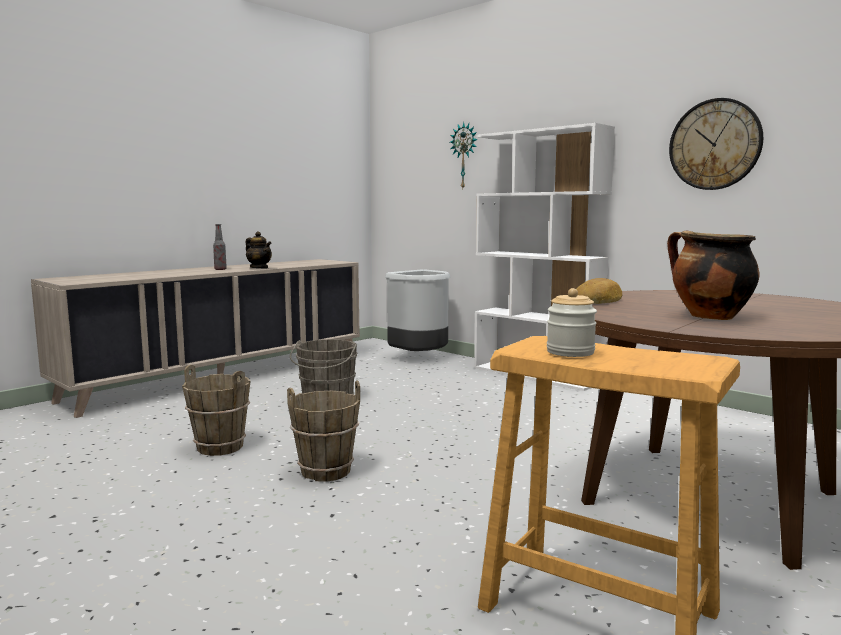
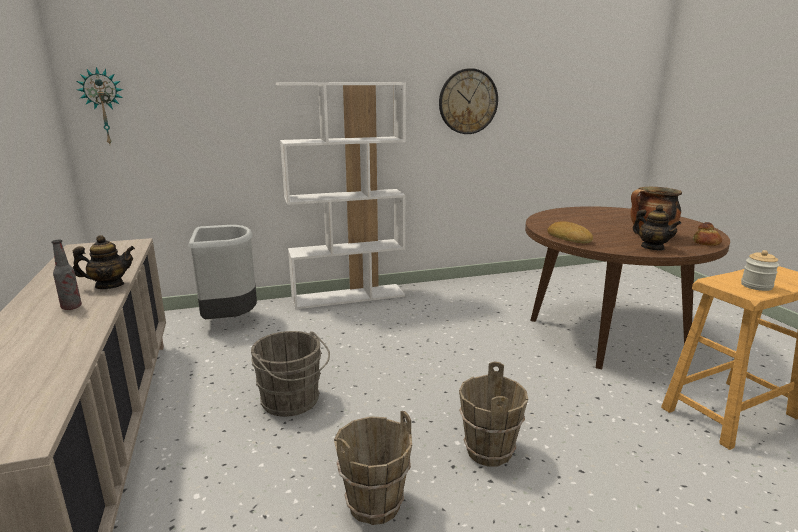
camera: 60 degrees left, 10 degrees up
wall clock [450,122,478,188] -> wall clock moved to [77,67,123,144]
none -> teapot [633,205,681,250]
none -> bread [693,222,722,246]

